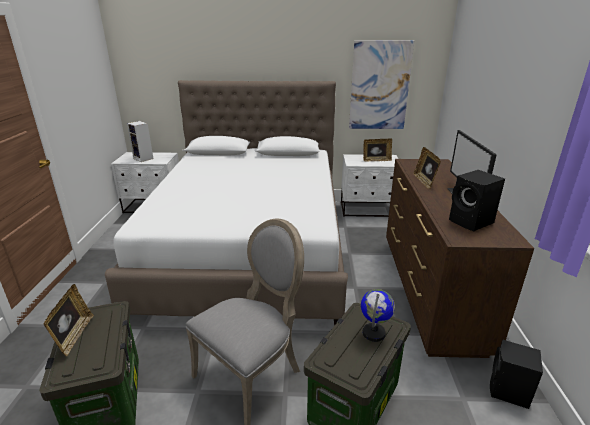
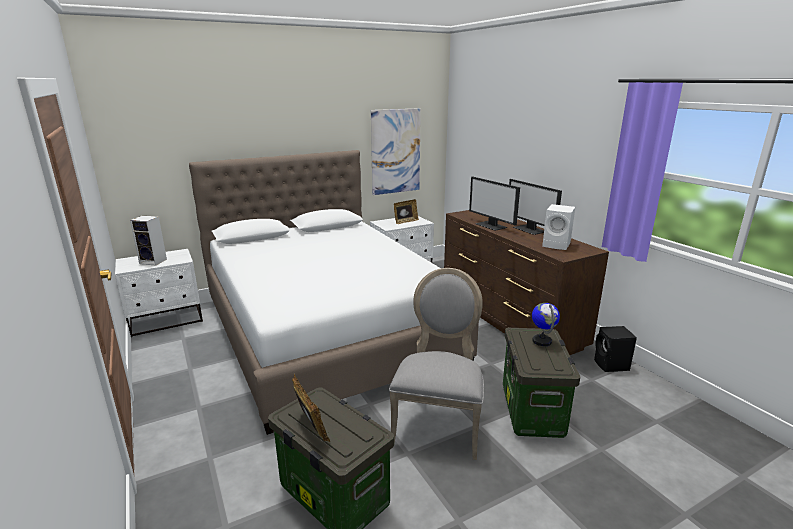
camera: 30 degrees left, 5 degrees down
picture frame [413,147,441,189] -> monitor [469,176,520,231]
black speaker [449,170,505,231] -> white speaker [542,204,575,250]

